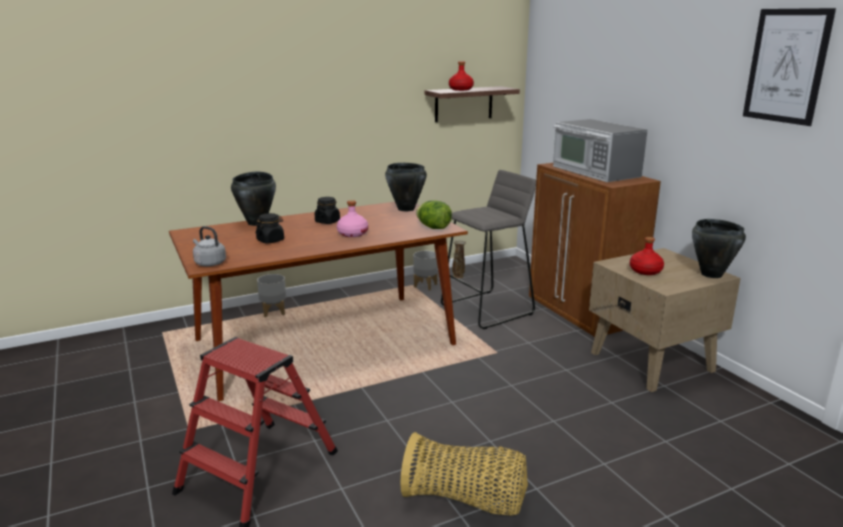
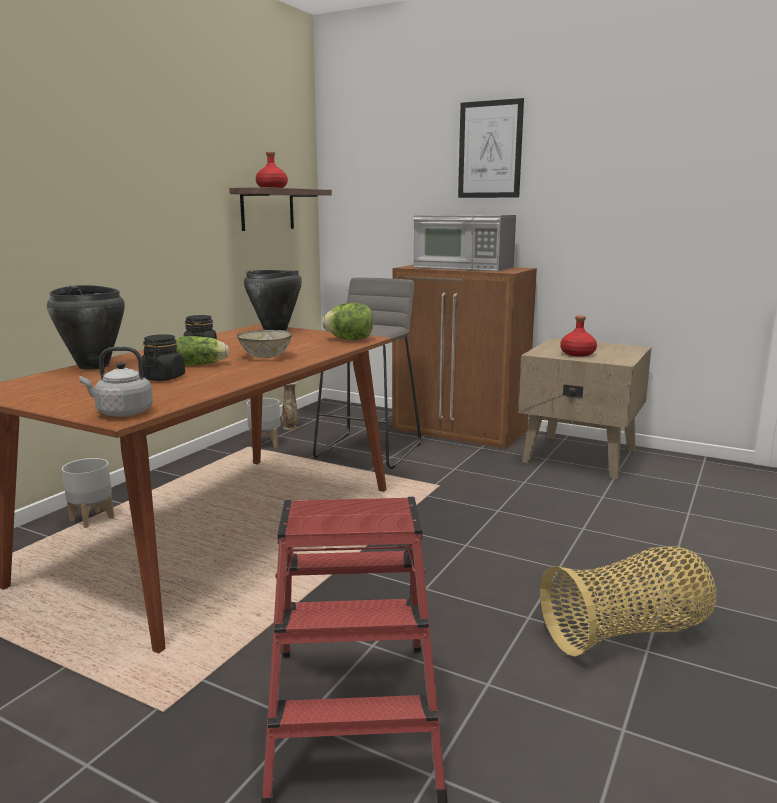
camera: 35 degrees left, 5 degrees down
pink bottle [337,200,368,237] -> bowl [237,330,292,358]
black cooking pot [692,219,746,278] -> none
picture [743,8,836,126] -> picture moved to [458,98,524,198]
none -> lettuce [176,336,229,366]

